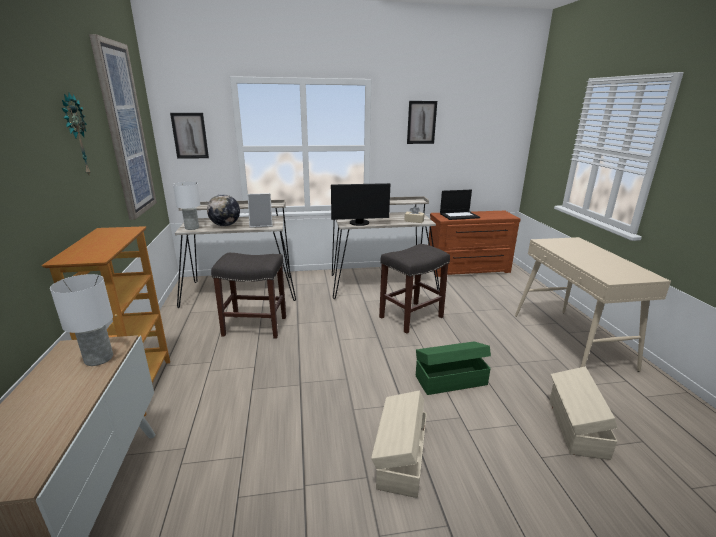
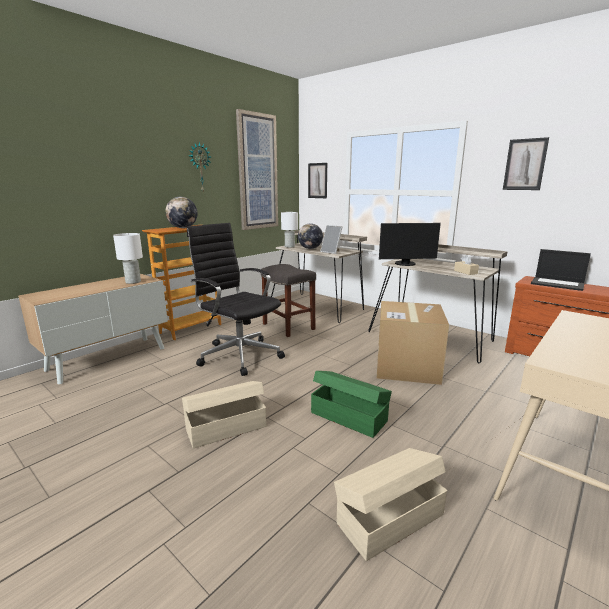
camera: 50 degrees right, 5 degrees down
monitor [331,183,391,226] -> monitor turned 45 degrees counterclockwise [379,223,441,266]
grey stool [379,244,450,334] -> cardboard box [377,301,449,385]
none -> globe [165,197,198,228]
none -> black office chair [187,223,285,376]

